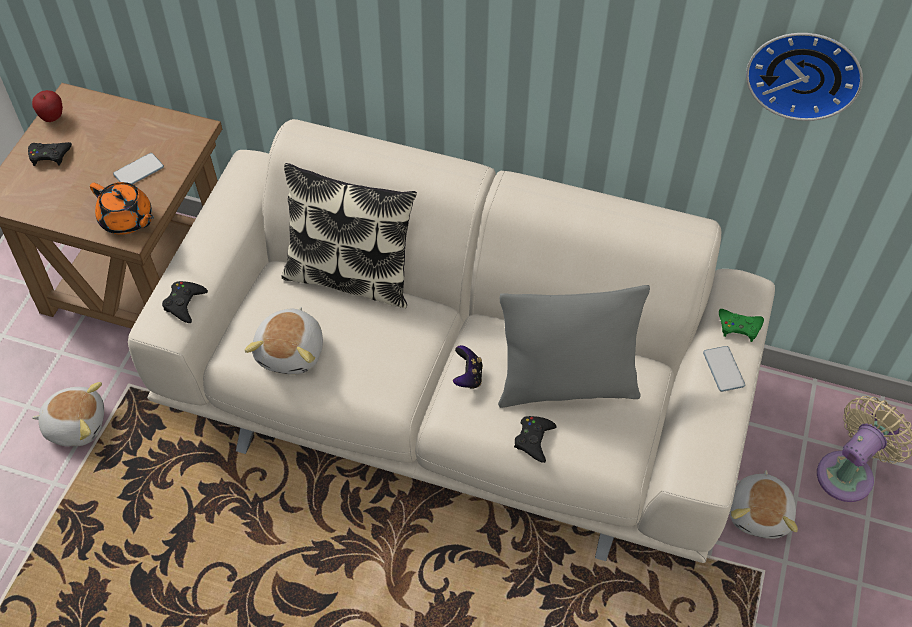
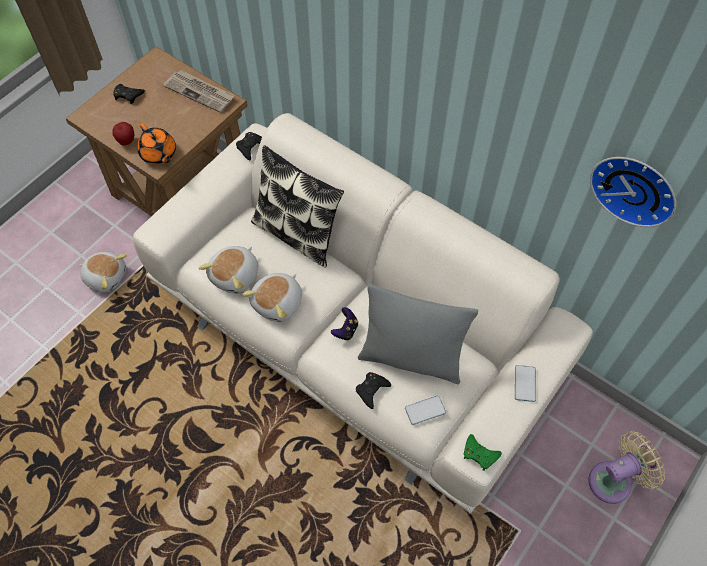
camera: 20 degrees right, 5 degrees up
apple [32,90,63,122] -> apple moved to [112,122,134,145]
phone [113,153,164,184] -> phone moved to [405,396,446,425]
black game controller [162,281,208,323] -> black game controller moved to [236,132,262,160]
green game controller [719,309,764,342] -> green game controller moved to [464,434,502,471]
plush toy [730,470,798,539] -> plush toy moved to [242,273,302,322]
none -> newspaper [163,70,235,113]

